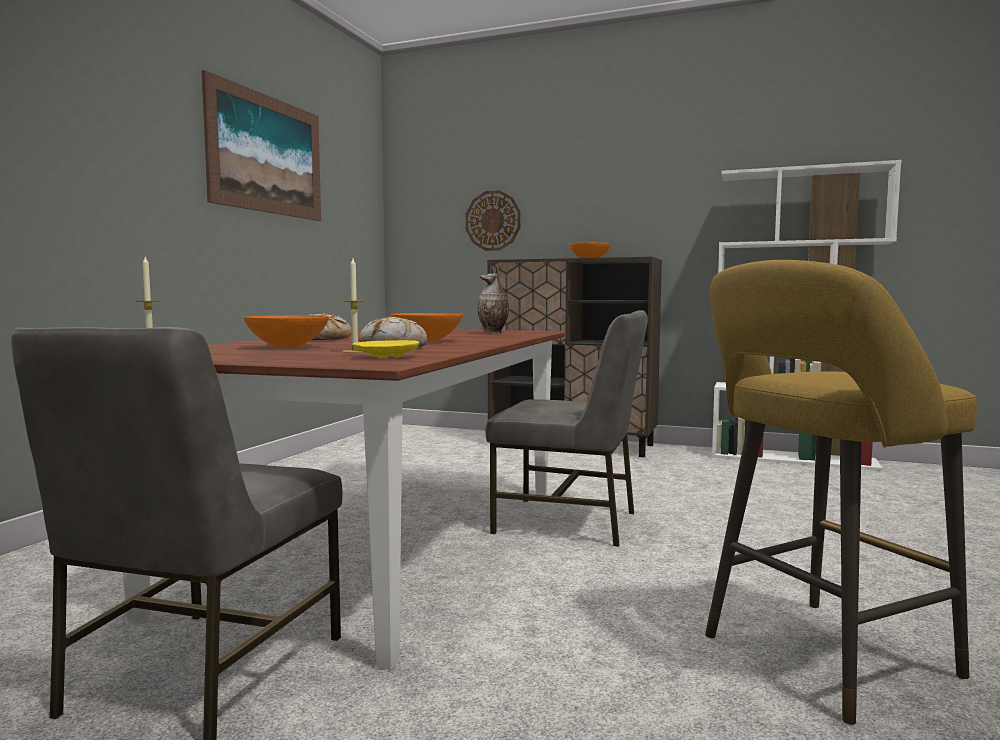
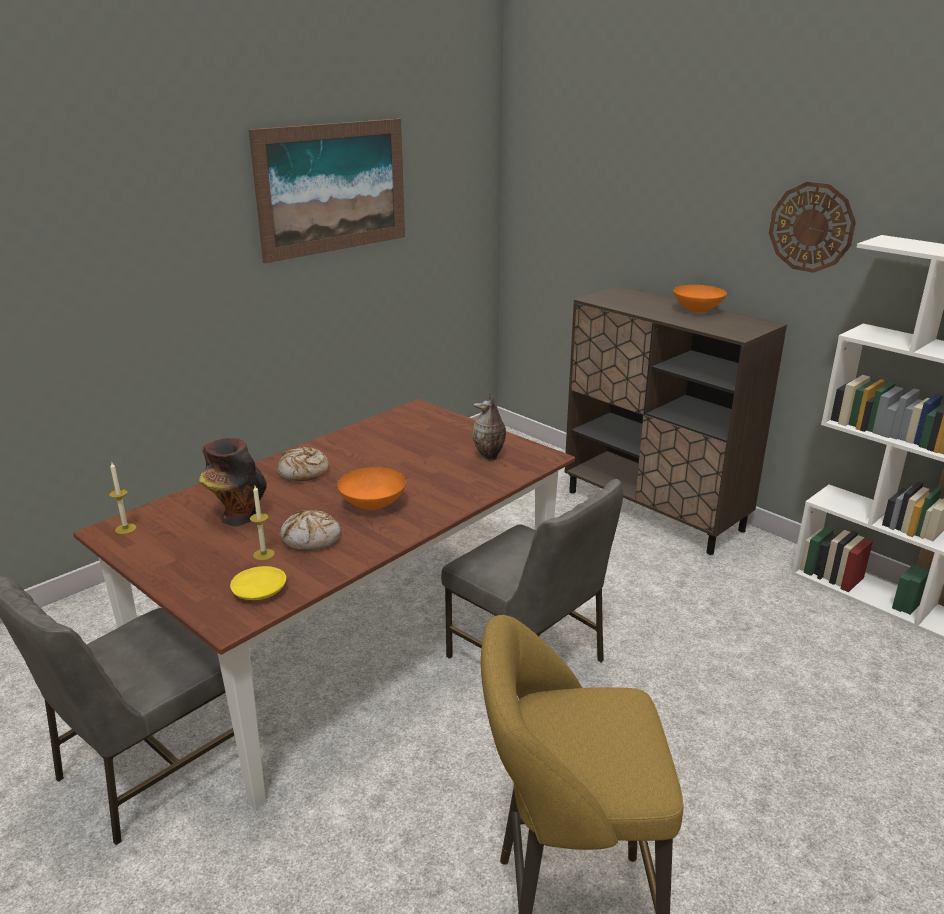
camera: 25 degrees right, 20 degrees up
orange bowl [243,315,329,348] -> vase [199,438,267,527]
wall clock [466,190,521,251] -> wall clock moved to [769,182,856,273]

